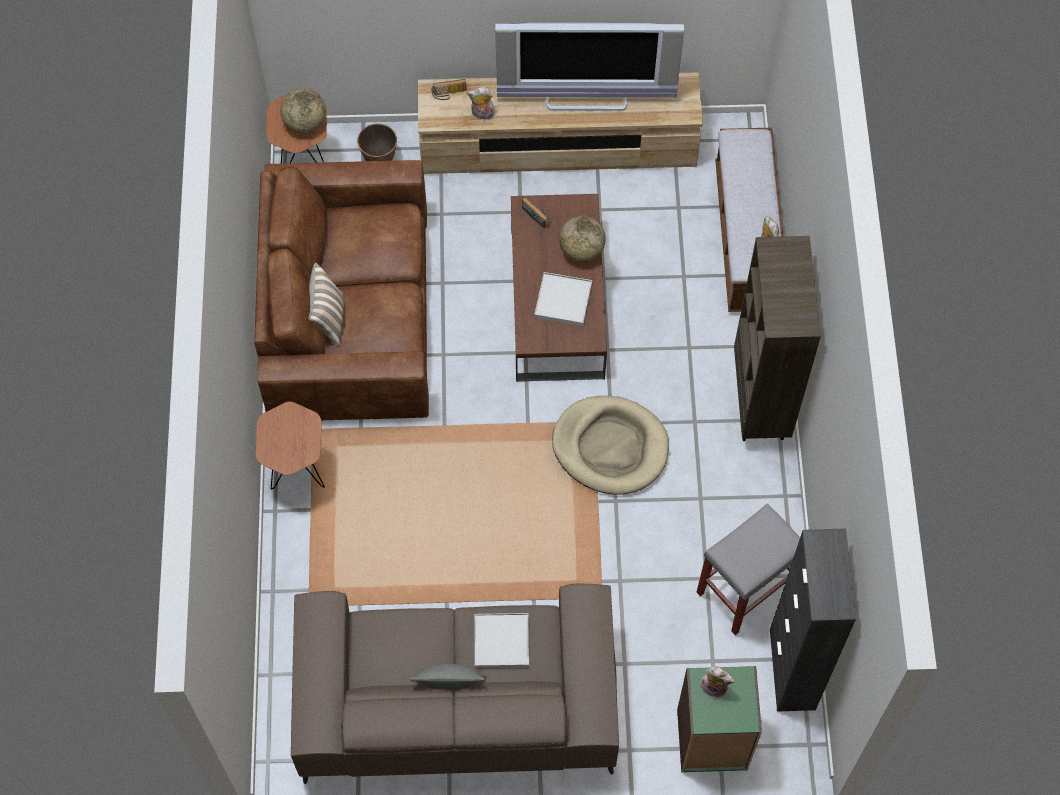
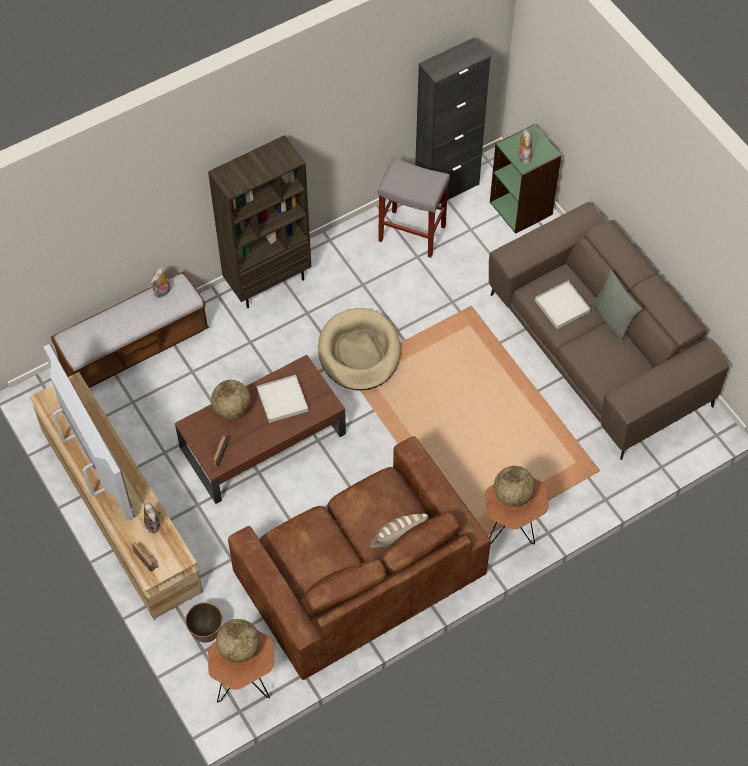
camera: 120 degrees left, 5 degrees down
none -> globe [494,466,535,507]

